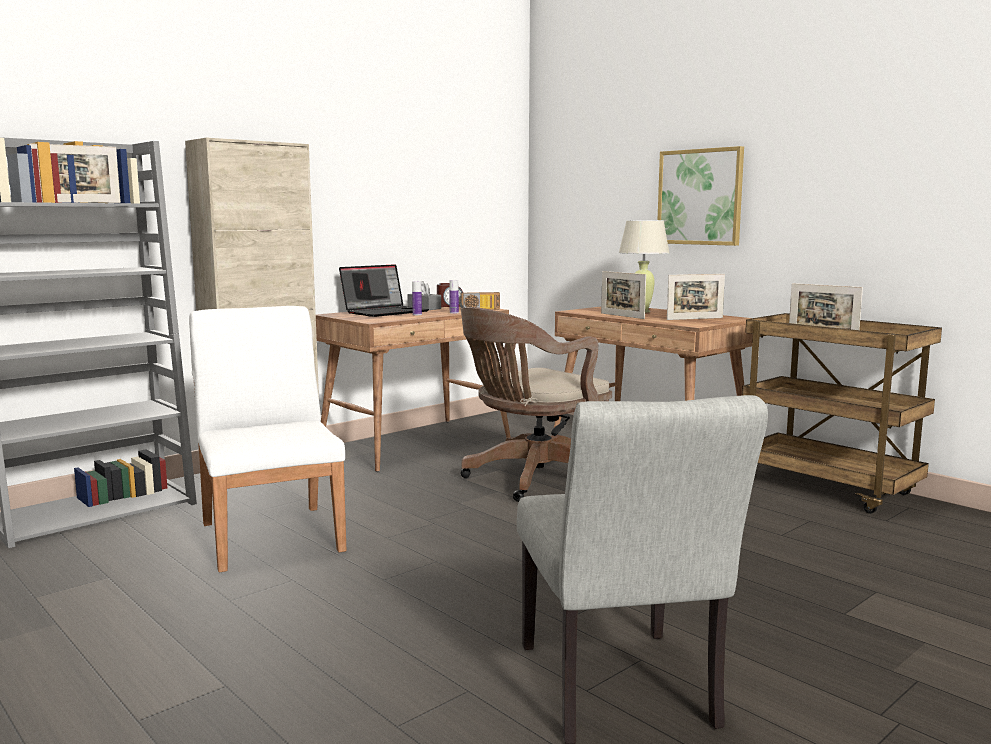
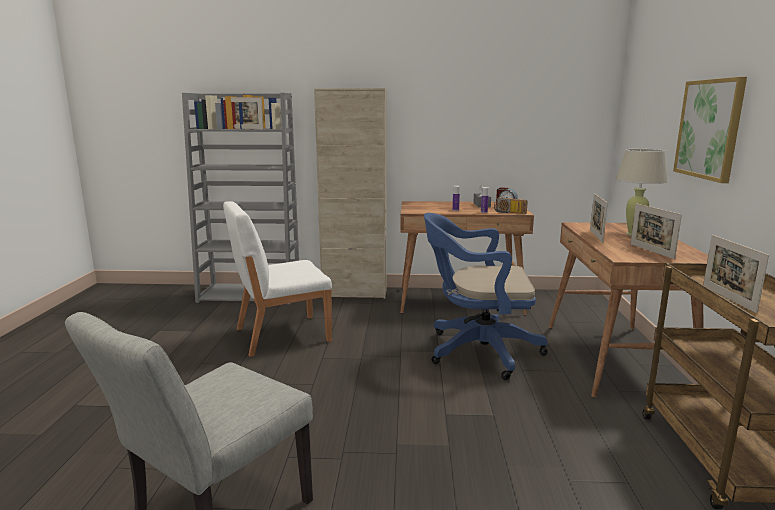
camera: 45 degrees right, 5 degrees up
white chair [189,306,346,572] -> white chair turned 135 degrees counterclockwise [223,201,332,357]
laptop [339,264,429,317] -> none
brown office chair [460,307,612,502] -> blue office chair [424,213,548,380]
picture frame [667,274,725,320] -> picture frame turned 45 degrees clockwise [630,203,682,259]

